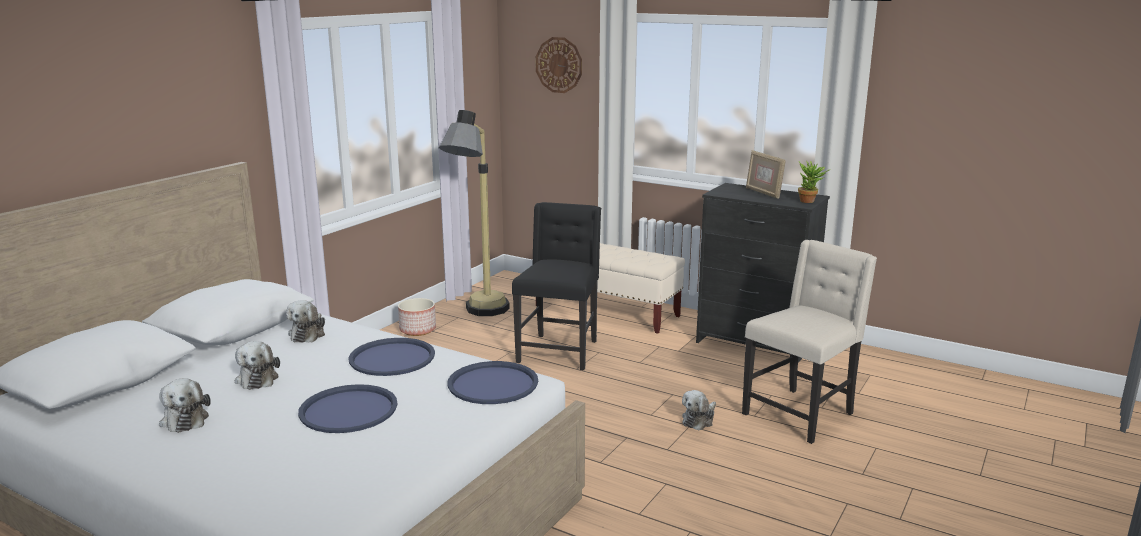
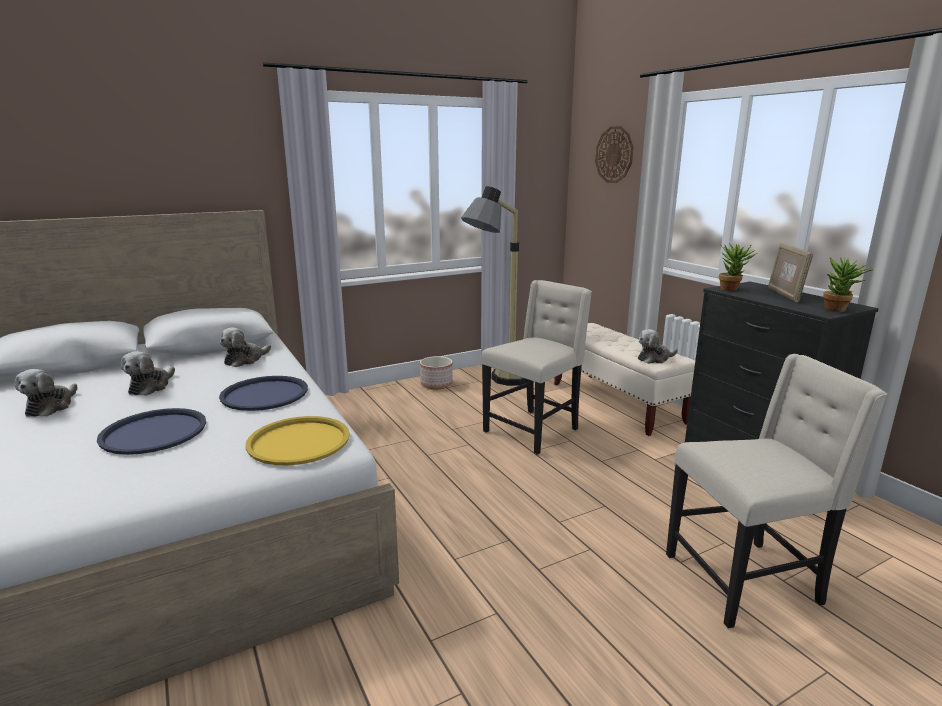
camera: 30 degrees right, 0 degrees up
blue tray [447,361,538,404] -> yellow tray [245,416,350,465]
black chair [512,202,601,370] -> beige chair [481,280,592,455]
plush toy [682,390,716,431] -> plush toy moved to [638,329,678,364]
none -> potted plant [719,243,757,291]

